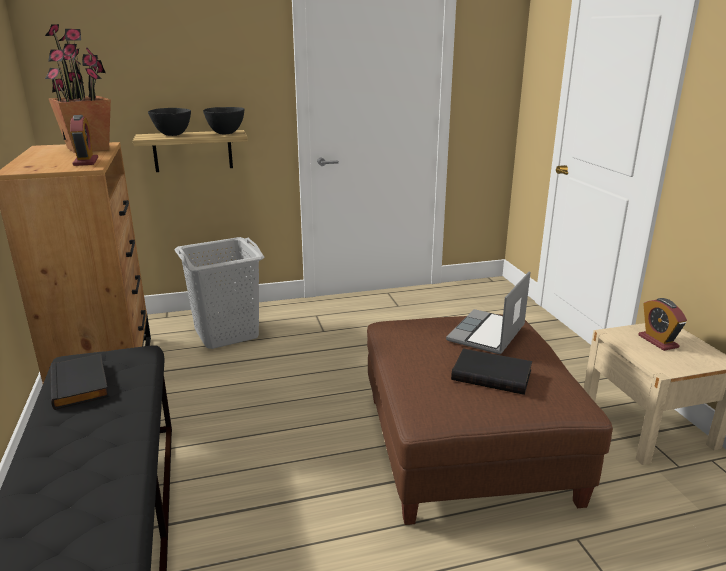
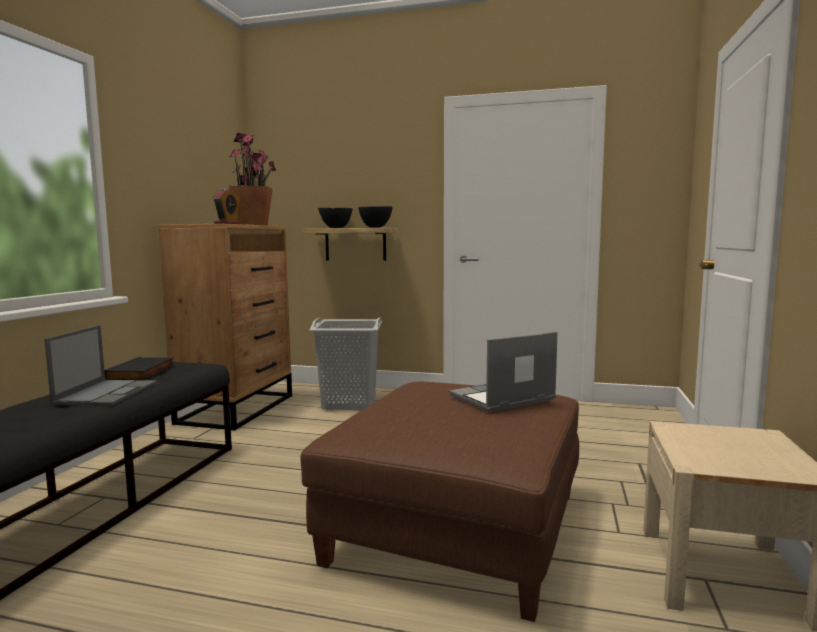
camera: 30 degrees right, 15 degrees down
black book [451,348,532,395] -> none
alarm clock [638,298,687,351] -> none
none -> laptop [44,325,157,406]

